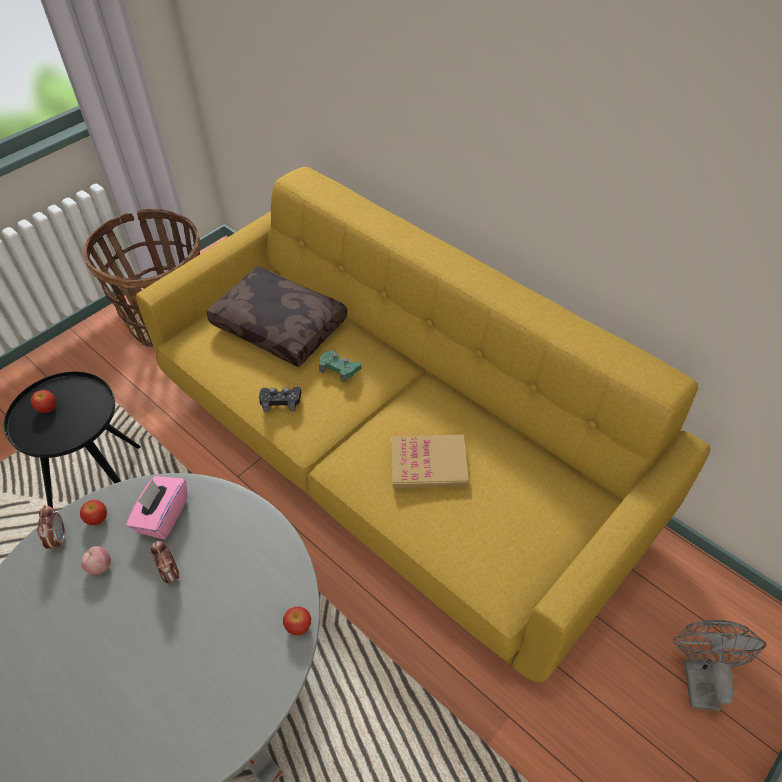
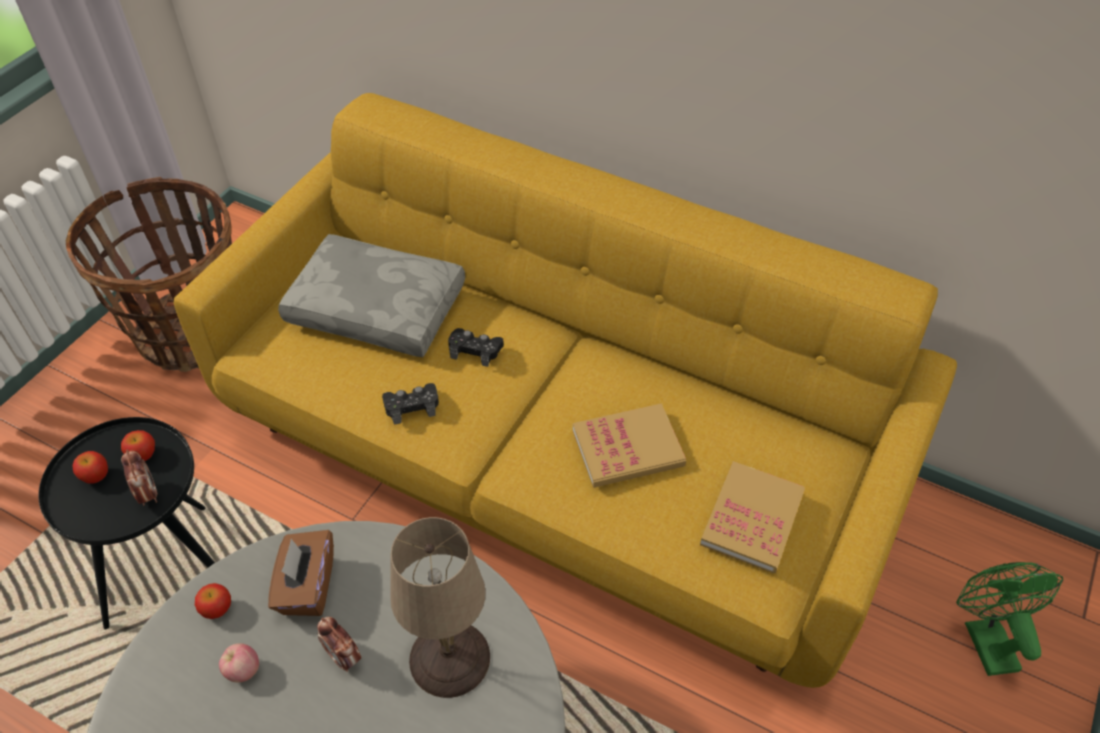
camera: 15 degrees left, 0 degrees up
alarm clock [37,505,65,549] -> alarm clock moved to [121,450,157,506]
pink tissue box [126,476,187,540] -> brown tissue box [268,530,334,616]
brown pillow [207,266,347,367] -> grey pillow [278,234,465,357]
apple [283,606,311,635] -> apple moved to [121,430,155,461]
green game controller [319,350,361,383] -> black game controller [448,328,504,367]
grey fan [673,620,766,711] -> green fan [956,562,1063,676]
none -> beige table lamp [390,517,490,698]
none -> book [700,461,805,574]

